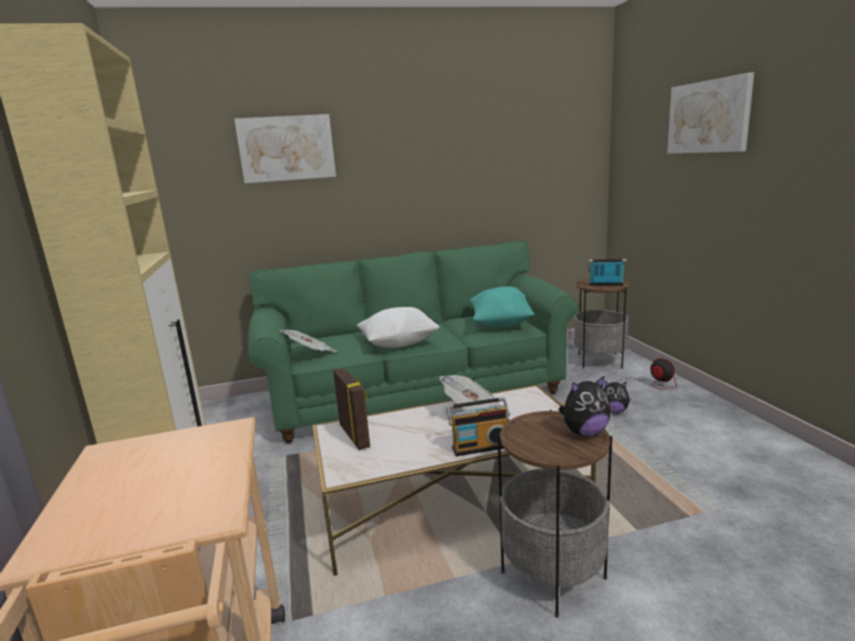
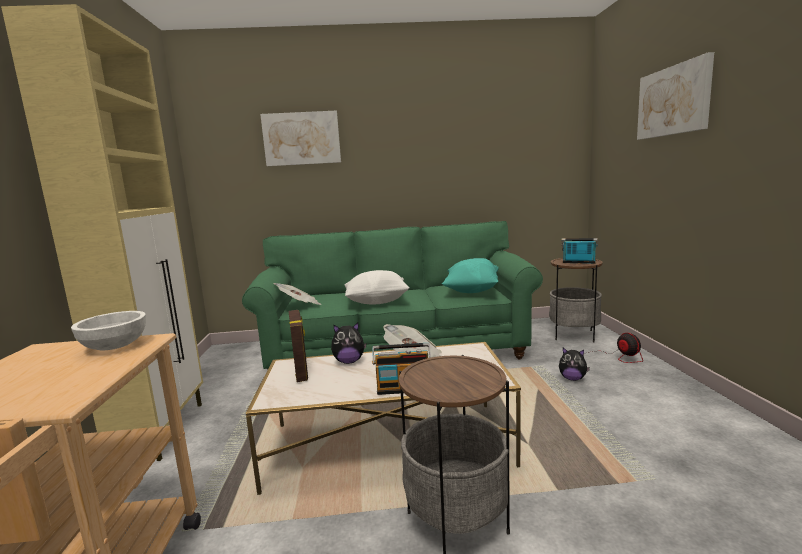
camera: 10 degrees right, 5 degrees down
plush toy [559,375,611,437] -> plush toy moved to [331,323,367,364]
none -> white bowl [71,311,146,350]

